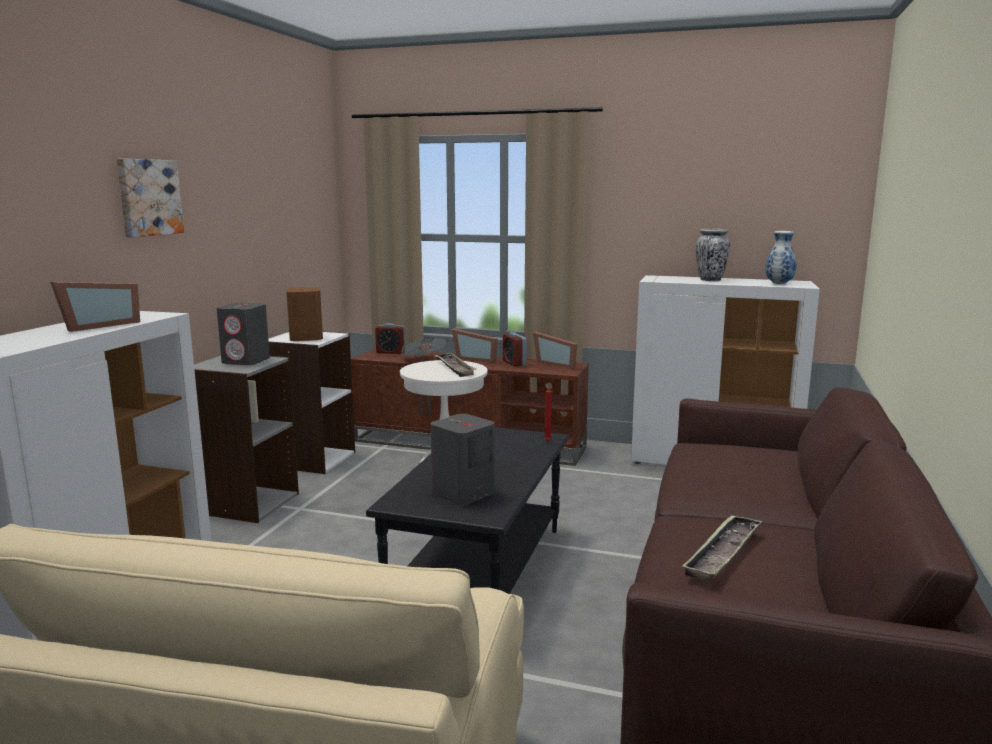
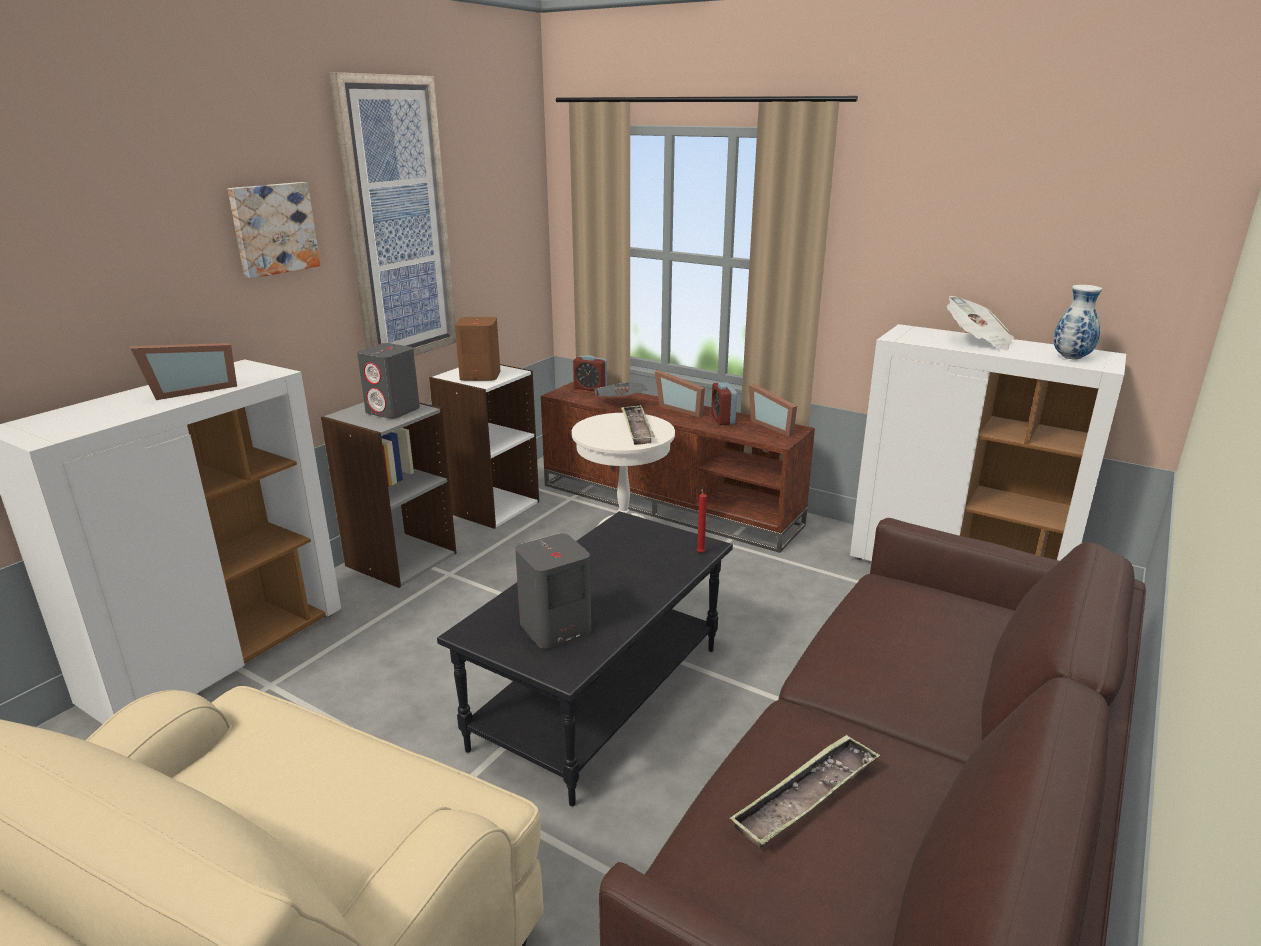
camera: 15 degrees right, 10 degrees up
vase [696,229,730,281] -> newspaper [947,296,1014,351]
none -> picture [329,72,456,356]

